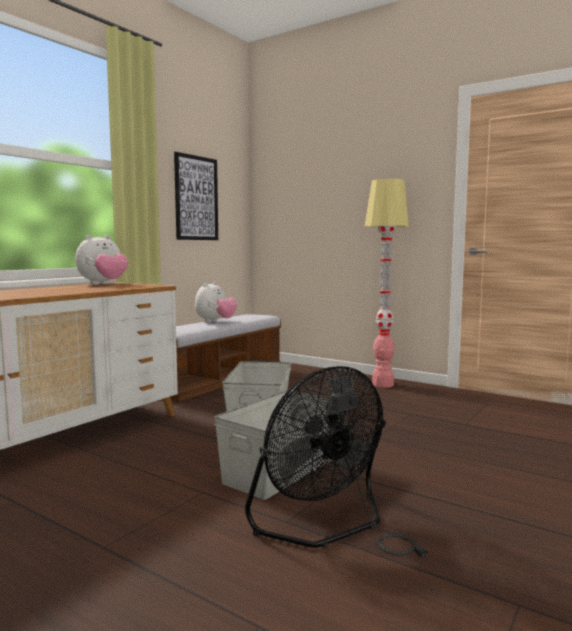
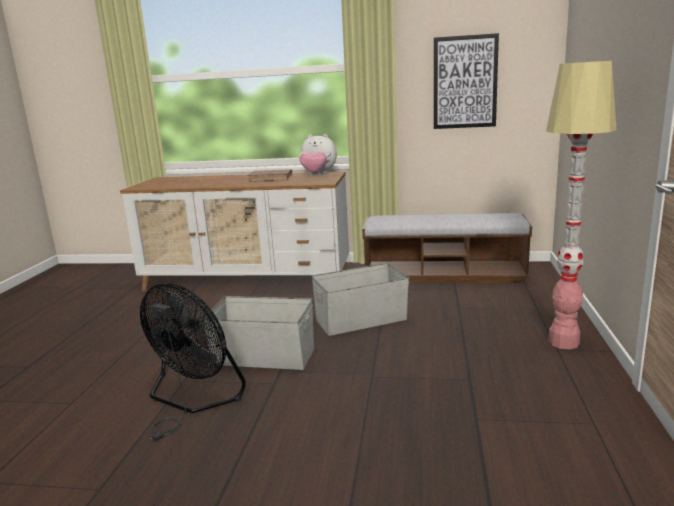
camera: 65 degrees right, 10 degrees up
plush toy [195,282,237,323] -> none
none -> brown book [248,169,292,182]

